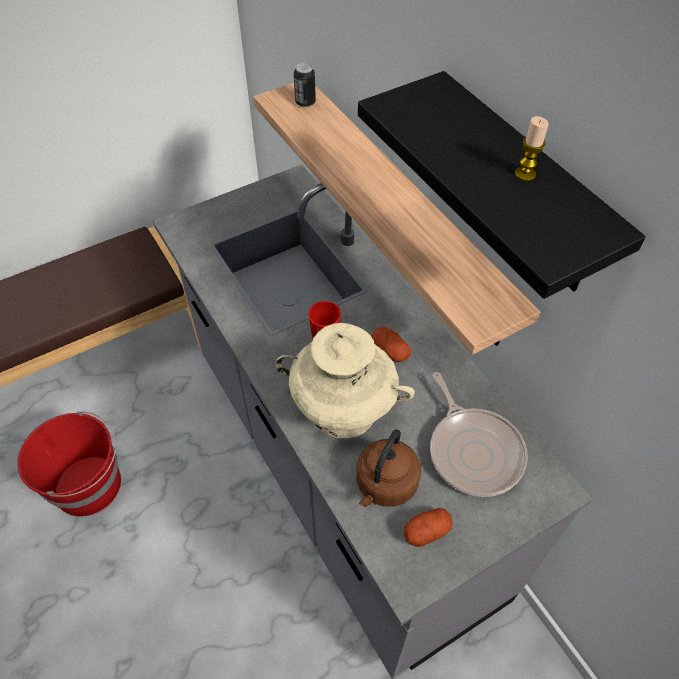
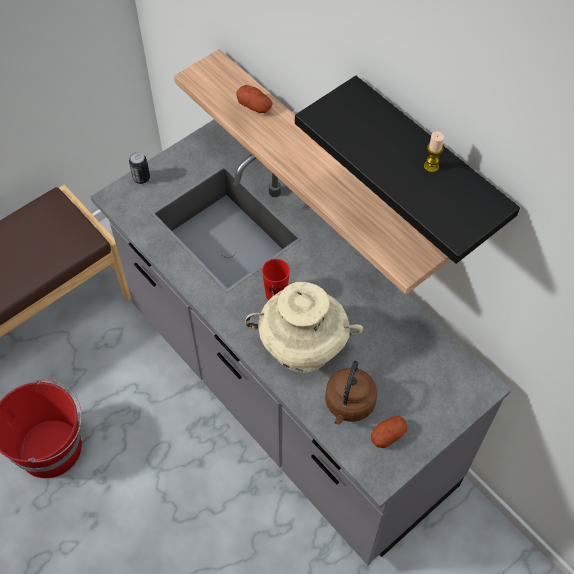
camera: 10 degrees left, 5 degrees up
can [294,63,316,107] -> can moved to [129,152,150,184]
potato [371,327,411,362] -> potato moved to [236,85,273,113]
frying pan [430,372,528,497] -> none

